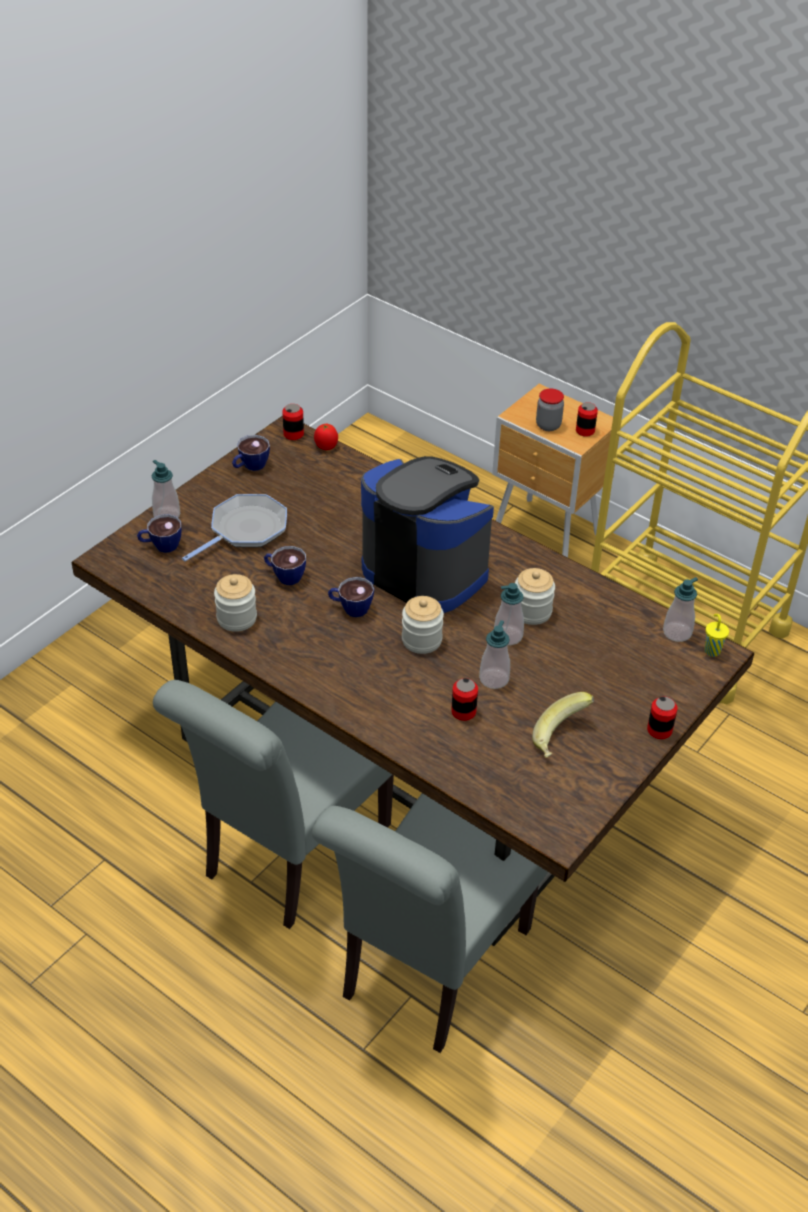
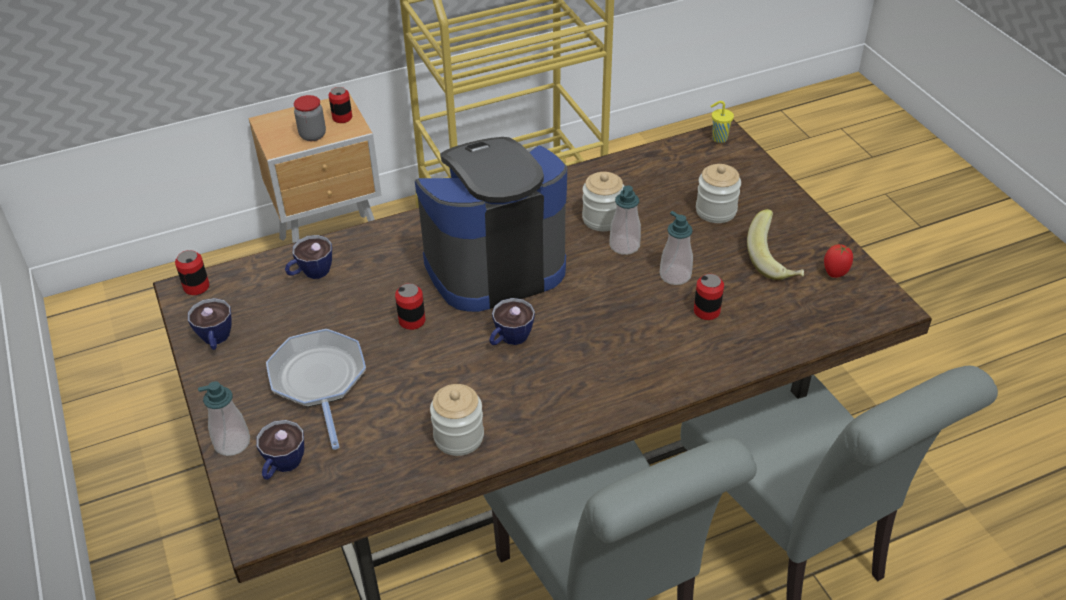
camera: 60 degrees left, 0 degrees up
cup [264,546,306,585] -> cup moved to [285,235,332,279]
tomato [314,424,338,450] -> tomato moved to [824,244,853,278]
jar [402,596,444,654] -> jar moved to [696,164,741,223]
can [647,697,678,739] -> can moved to [395,283,425,330]
soap dispenser [663,577,698,642] -> none

